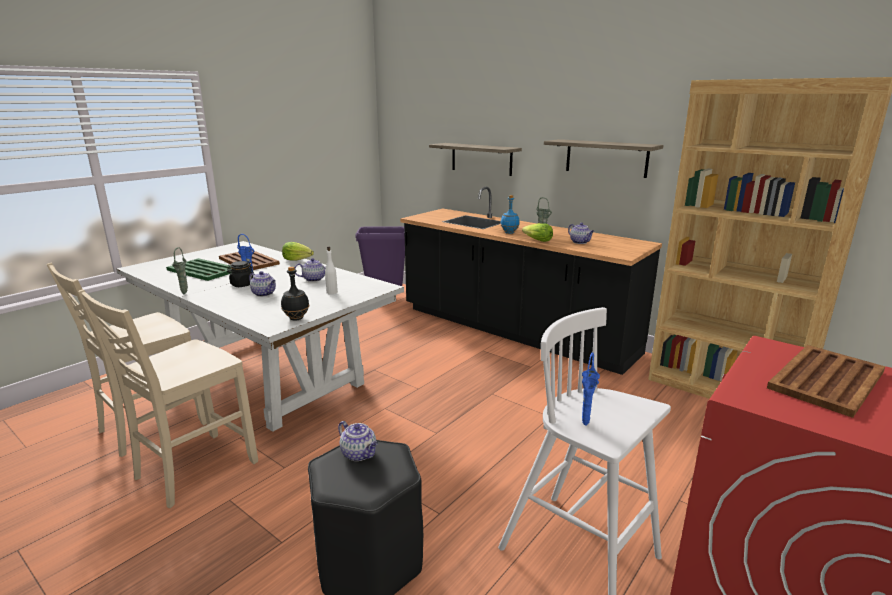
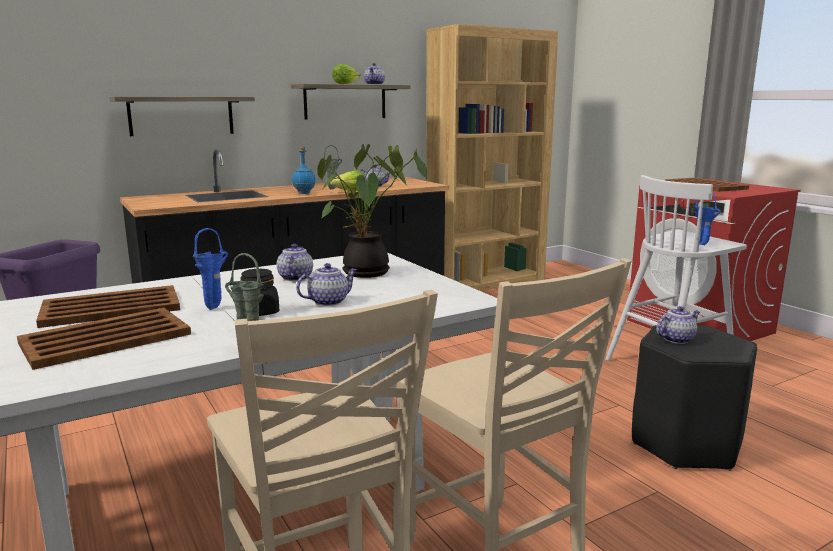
camera: 70 degrees left, 5 degrees down
green tray [166,258,231,281] -> brown tray [17,308,191,370]
black bottle [281,266,309,320] -> none
lettuce [282,242,314,261] -> lettuce moved to [332,64,360,84]
white bottle [325,246,338,294] -> potted plant [317,144,428,278]
none -> teapot [364,63,385,85]

